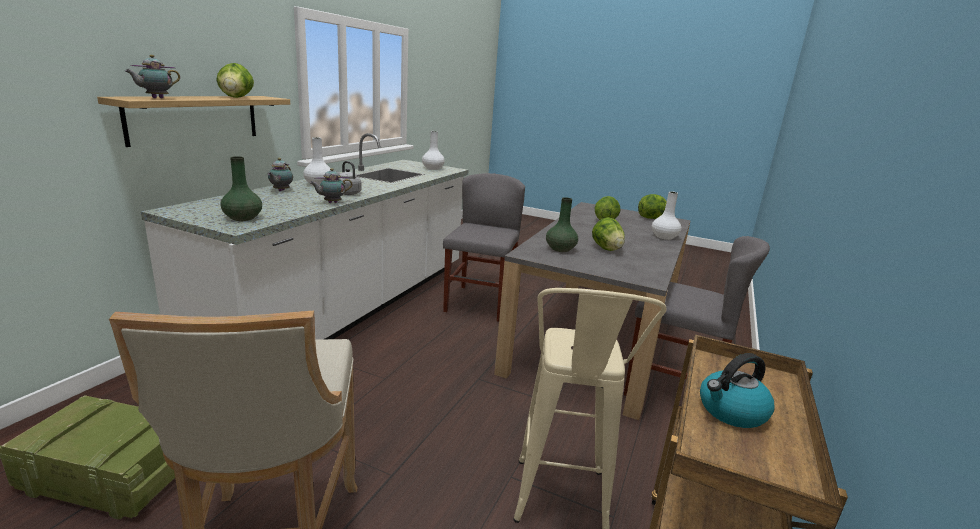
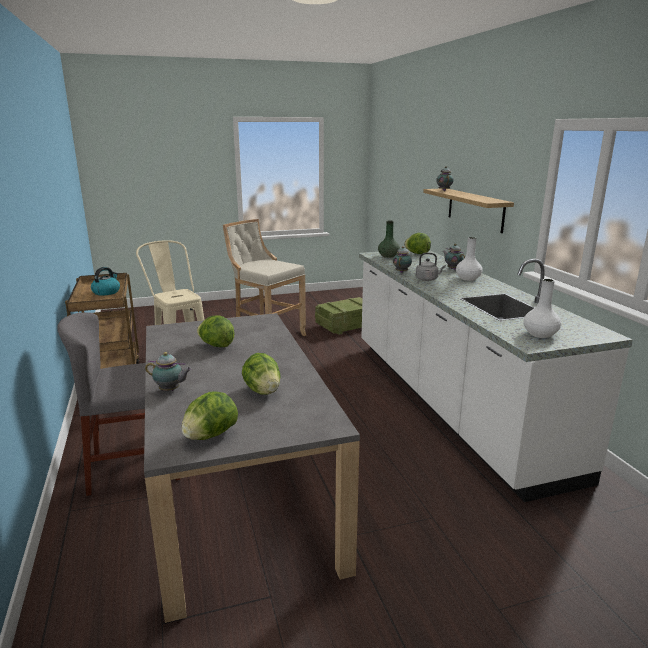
camera: 140 degrees right, 0 degrees up
lettuce [216,63,254,98] -> lettuce moved to [404,233,431,254]
grey chair [443,173,525,322] -> none
green vase [546,197,578,252] -> none
white vase [652,191,681,240] -> teapot [145,352,192,391]

